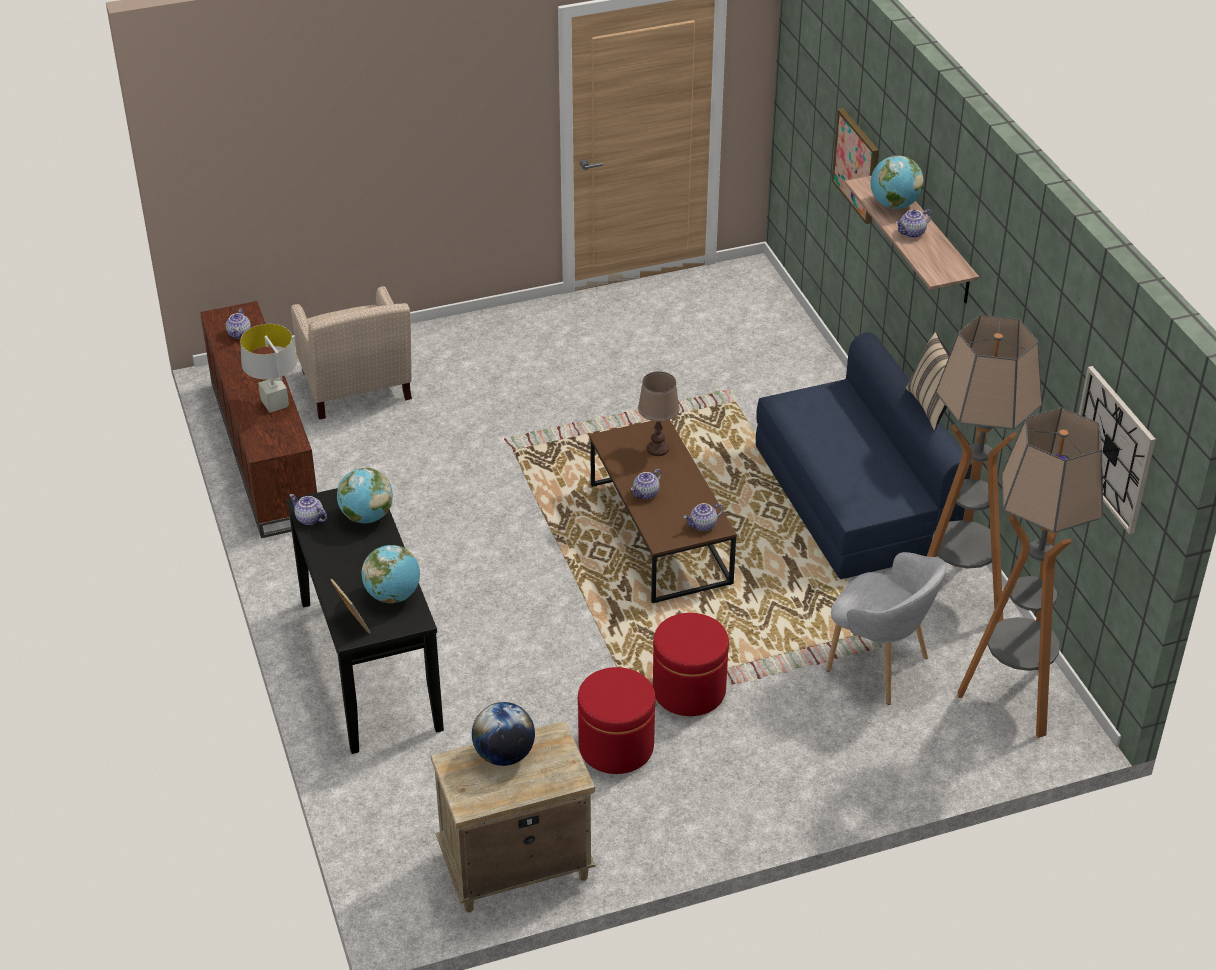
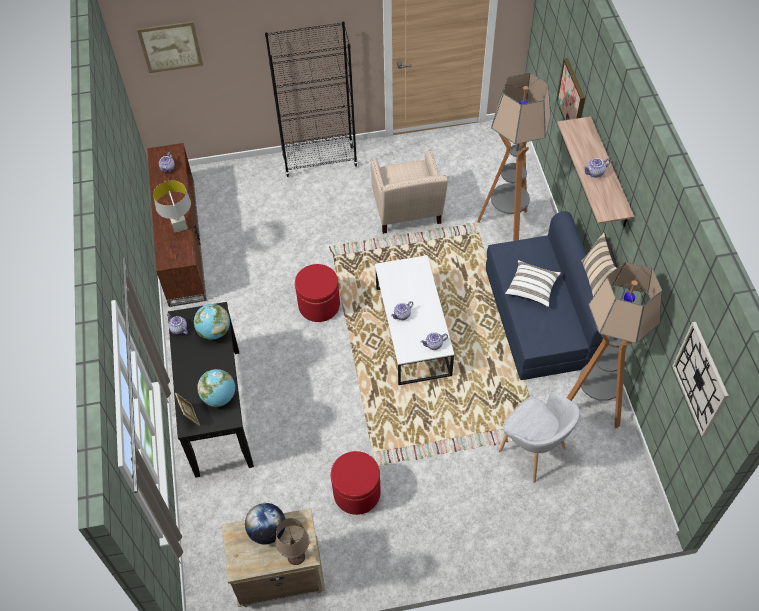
camera: 10 degrees right, 15 degrees up
beige armchair [291,286,412,420] -> beige armchair moved to [371,150,448,234]
brown coffee table [589,420,737,603] -> white coffee table [375,255,454,385]
brown table lamp [638,371,680,456] -> brown table lamp moved to [276,518,309,565]
red ottoman [653,613,729,716] -> red ottoman moved to [295,264,340,322]
globe [870,155,924,209] -> none
floor lamp [958,407,1103,738] -> floor lamp moved to [477,72,551,241]
none -> picture [137,21,203,73]
none -> black bookcase [265,22,358,177]
none -> white pillow [505,260,561,307]

